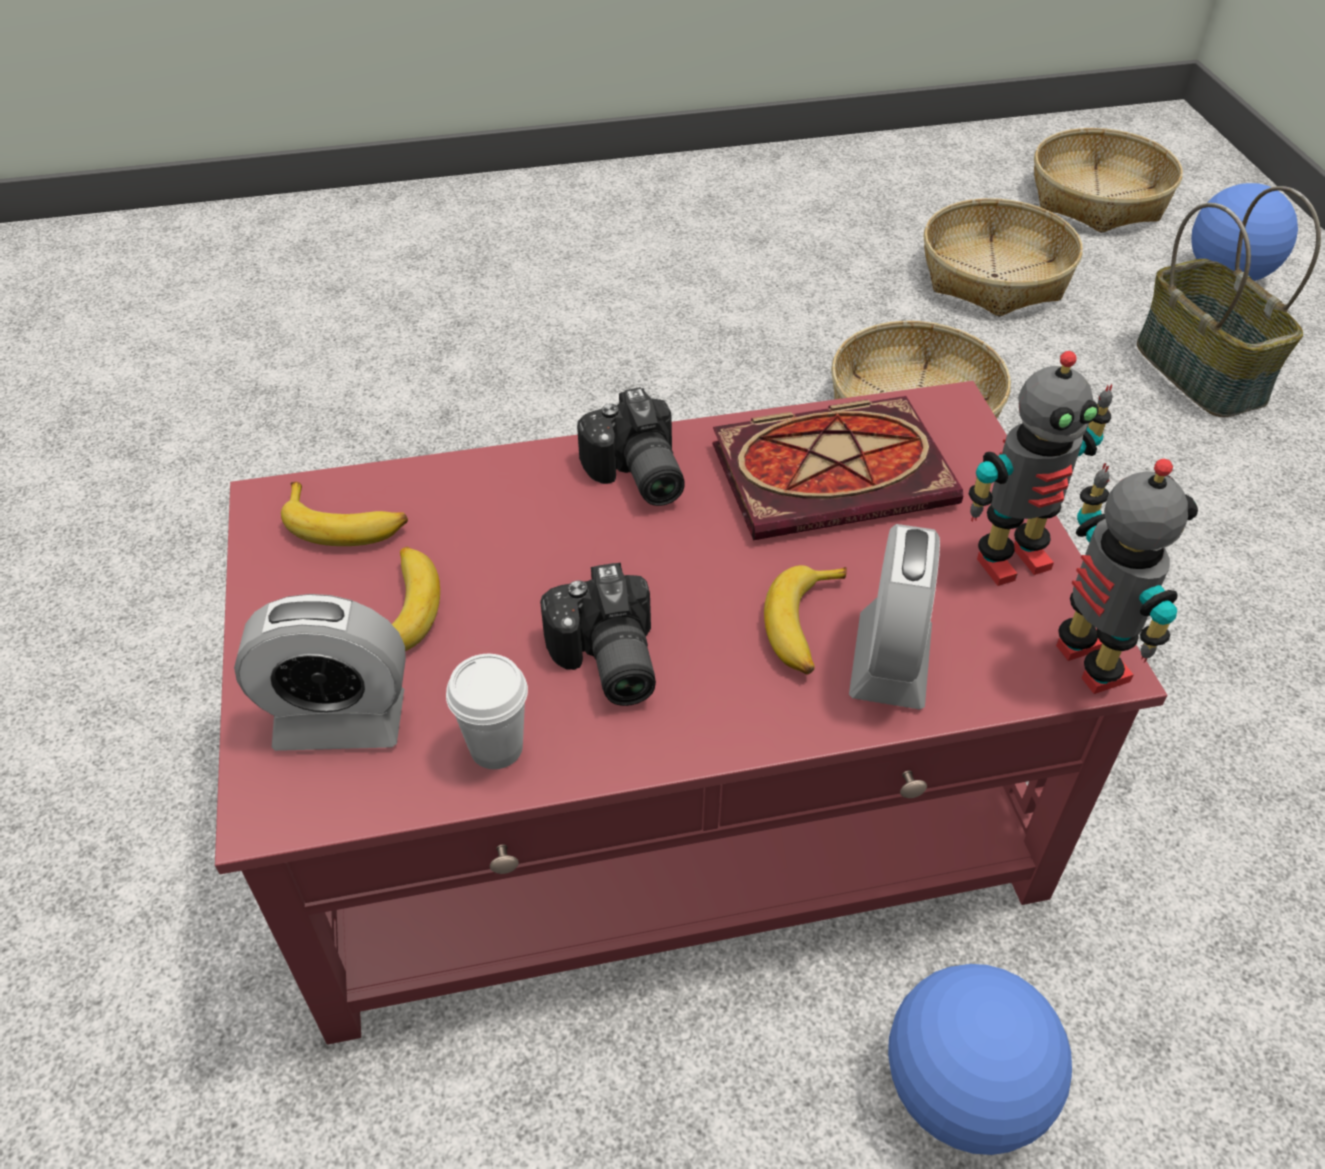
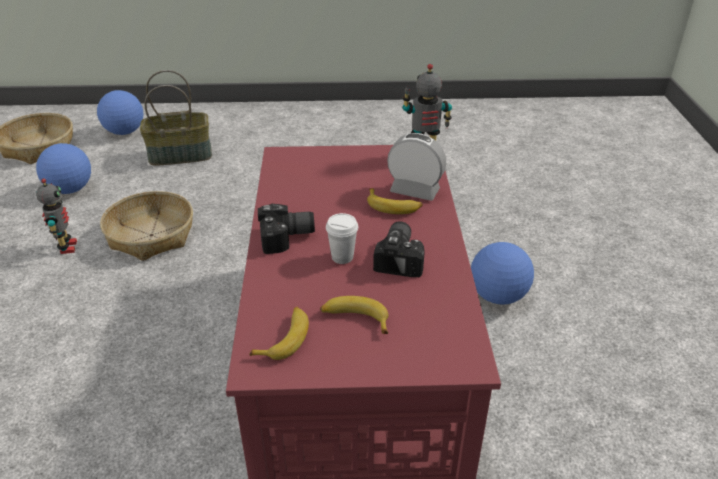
camera: 80 degrees left, 10 degrees down
alarm clock [234,594,406,751] -> none
white cup [446,654,528,769] -> white cup moved to [326,213,358,264]
camera [540,563,656,706] -> camera turned 75 degrees counterclockwise [373,221,425,277]
book [712,396,963,540] -> none
basket [923,198,1083,317] -> football [36,143,91,194]
toy robot [969,351,1112,586] -> toy robot moved to [36,178,77,254]

